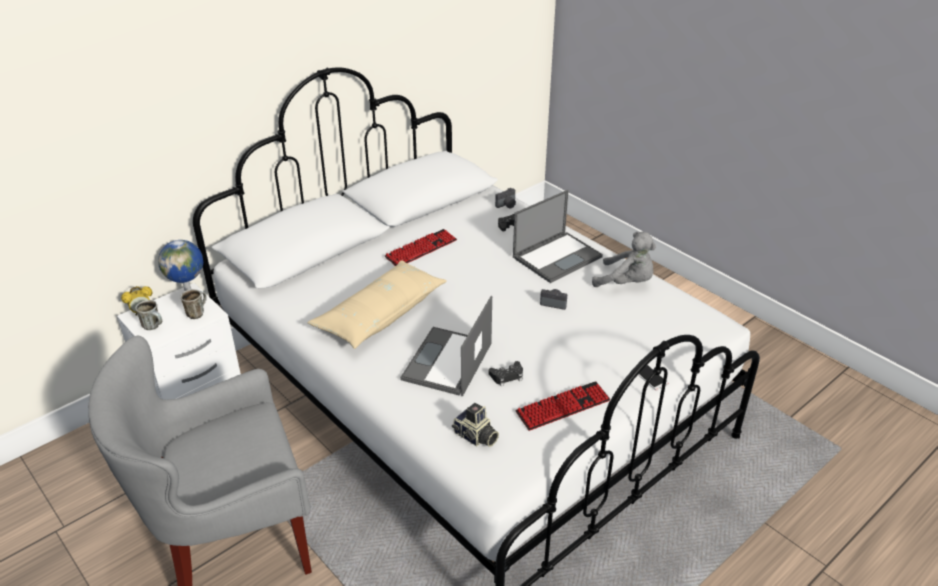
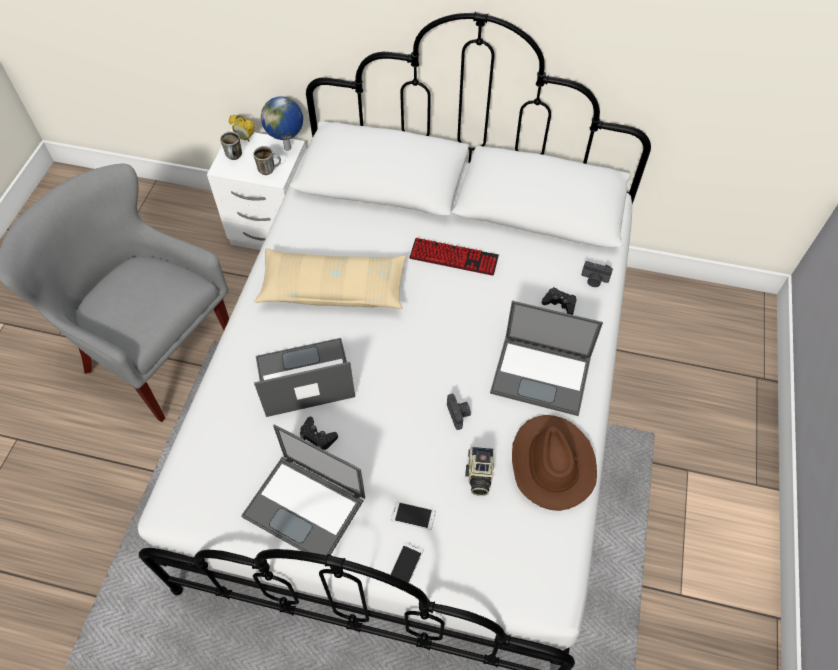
camera: 55 degrees right, 20 degrees up
camera [452,403,499,447] -> camera moved to [465,447,494,496]
keyboard [515,381,610,431] -> laptop [241,424,365,555]
grey plush toy [592,232,656,287] -> brown hat [512,415,597,511]
none -> phone [391,502,436,530]

